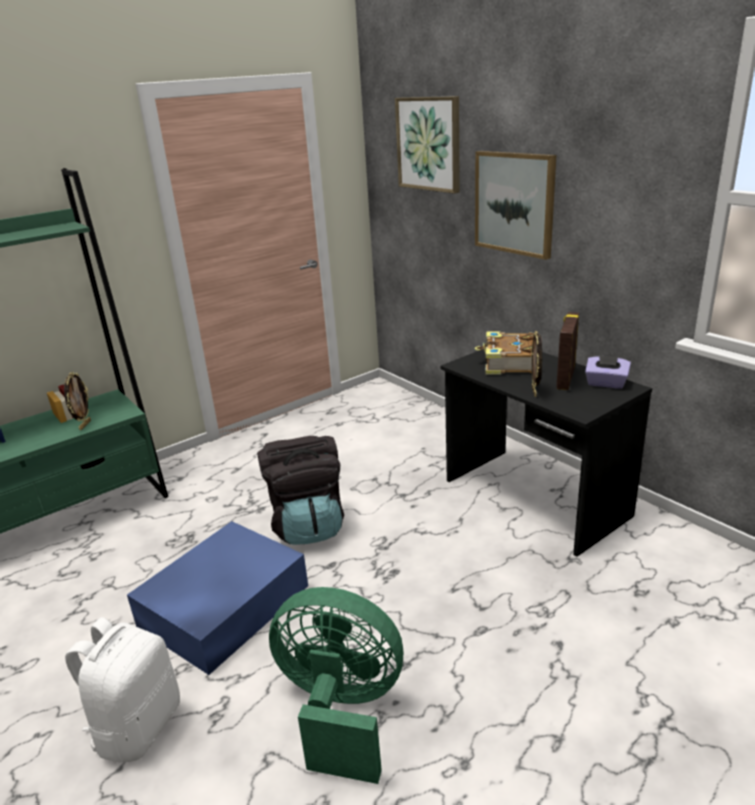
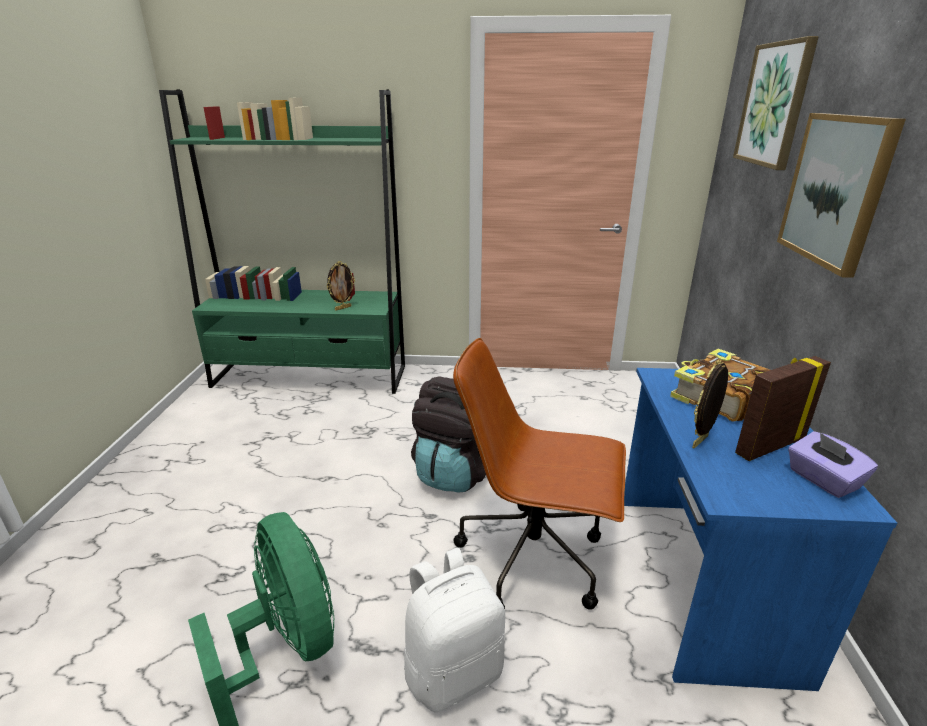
camera: 40 degrees right, 0 degrees up
white backpack [65,617,180,763] -> white backpack moved to [404,548,505,712]
blue storage box [127,521,308,675] -> none
black desk [440,349,652,557] -> blue desk [624,368,897,691]
none -> brown office chair [453,338,626,610]

